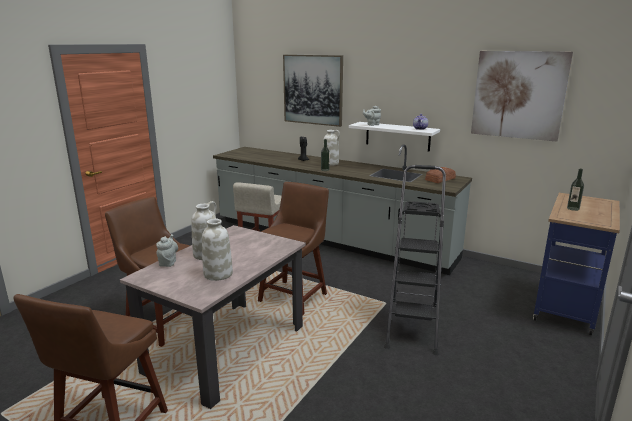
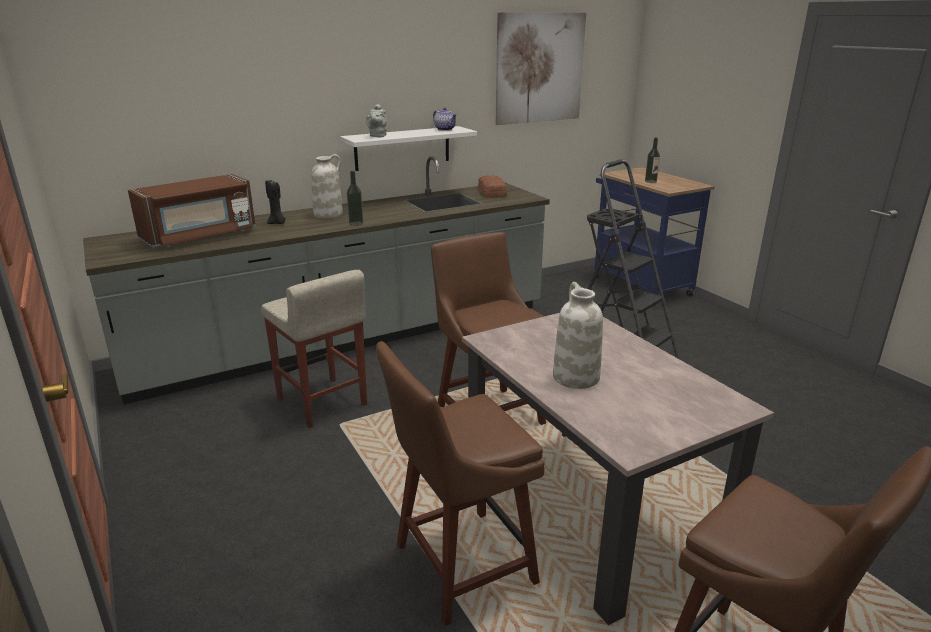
camera: 60 degrees left, 5 degrees up
grey teapot [156,234,178,267] -> none
white vase [202,215,233,281] -> none
picture [283,55,343,127] -> none
none -> brown microwave [128,174,256,247]

